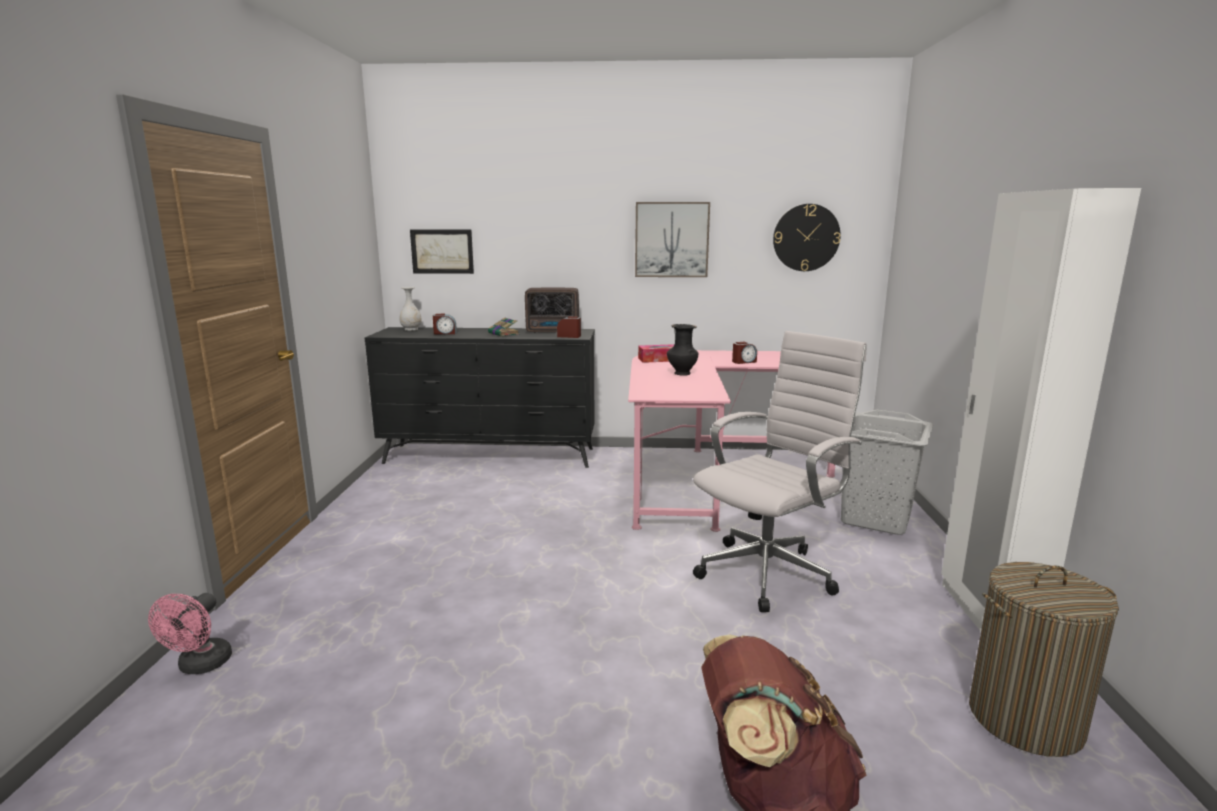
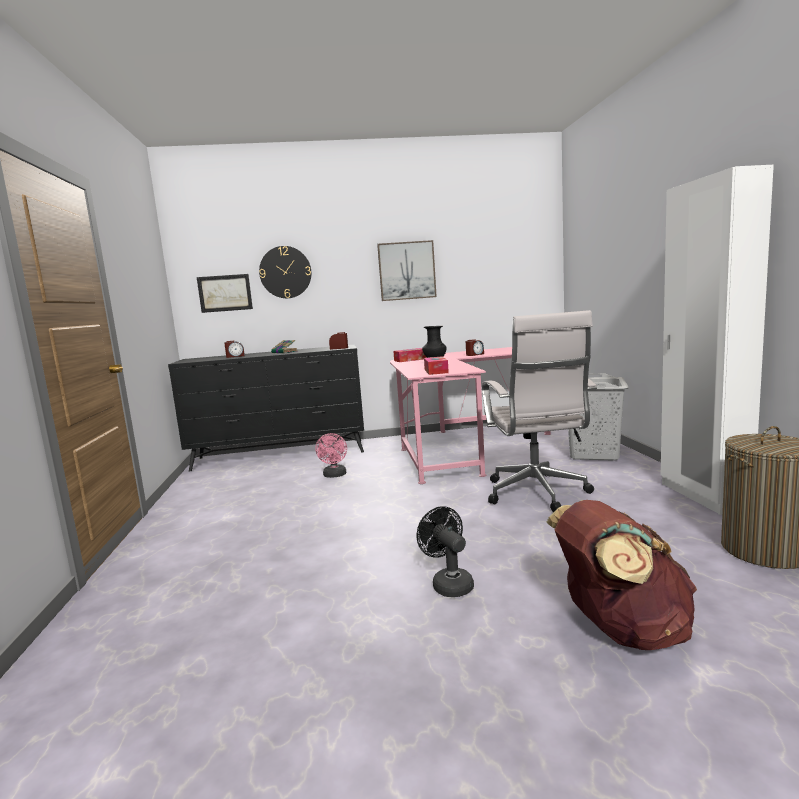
camera: 10 degrees left, 5 degrees down
pink fan [148,593,232,674] -> pink fan moved to [315,433,347,478]
white vase [399,287,422,331] -> none
radio [525,288,579,333] -> none
white office chair [693,331,867,612] -> white office chair turned 135 degrees clockwise [482,310,597,512]
wall clock [773,204,841,271] -> wall clock moved to [259,246,311,298]
none -> black fan [417,506,474,597]
none -> tissue box [424,357,449,375]

